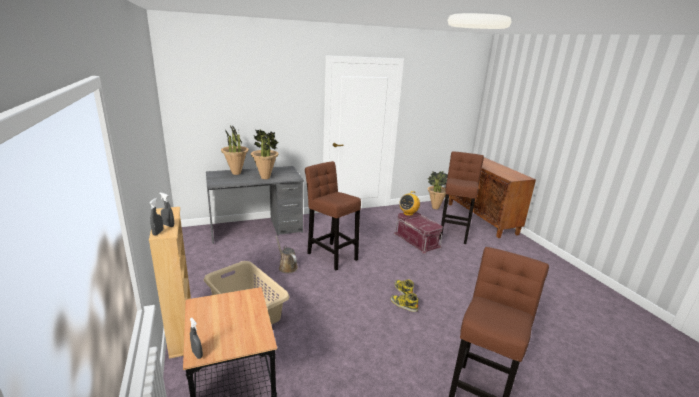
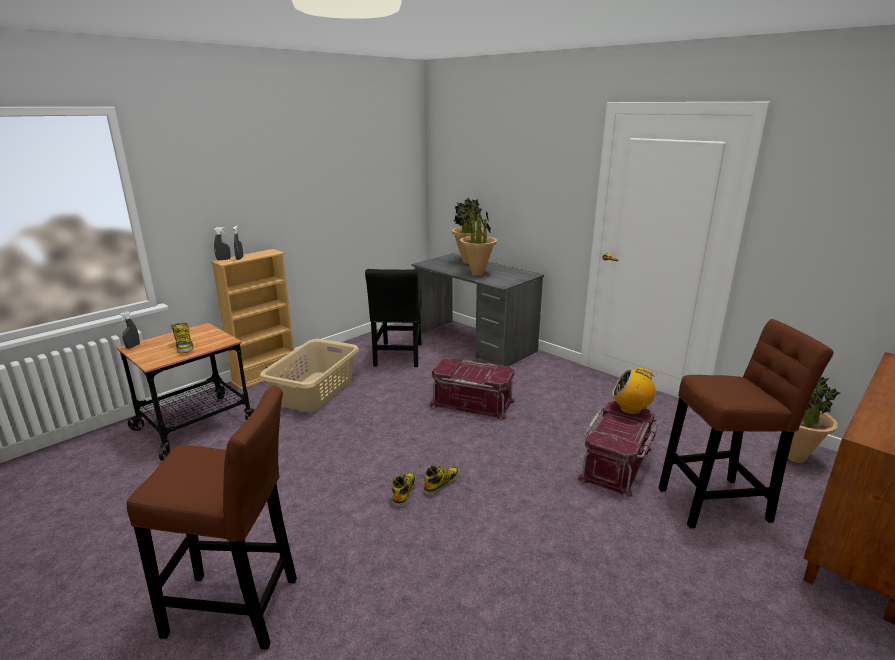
camera: 65 degrees right, 0 degrees up
brown watering can [275,236,298,273] -> none
brown stool [305,161,361,270] -> red storage box [430,358,515,421]
none -> boot [171,323,194,353]
none -> black chair [365,269,422,367]

